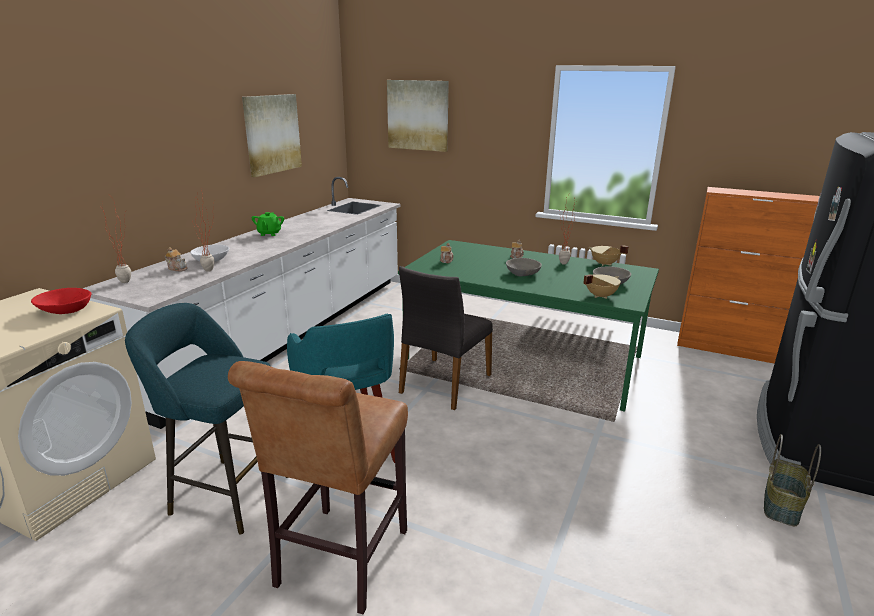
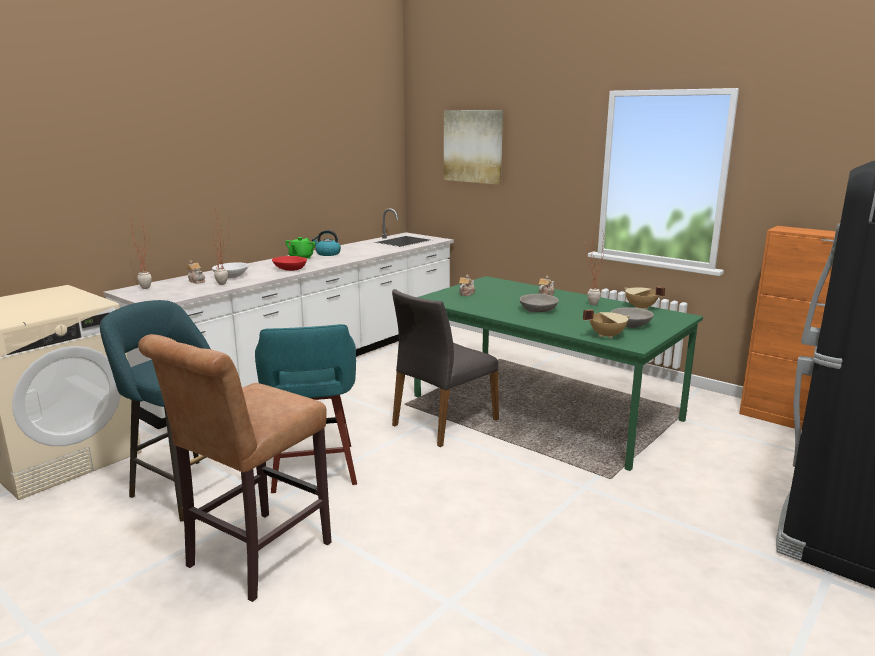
camera: 15 degrees right, 5 degrees down
red bowl [31,288,91,314] -> red bowl moved to [272,256,307,271]
picture [242,94,302,177] -> none
basket [764,434,821,526] -> none
none -> kettle [312,230,341,256]

